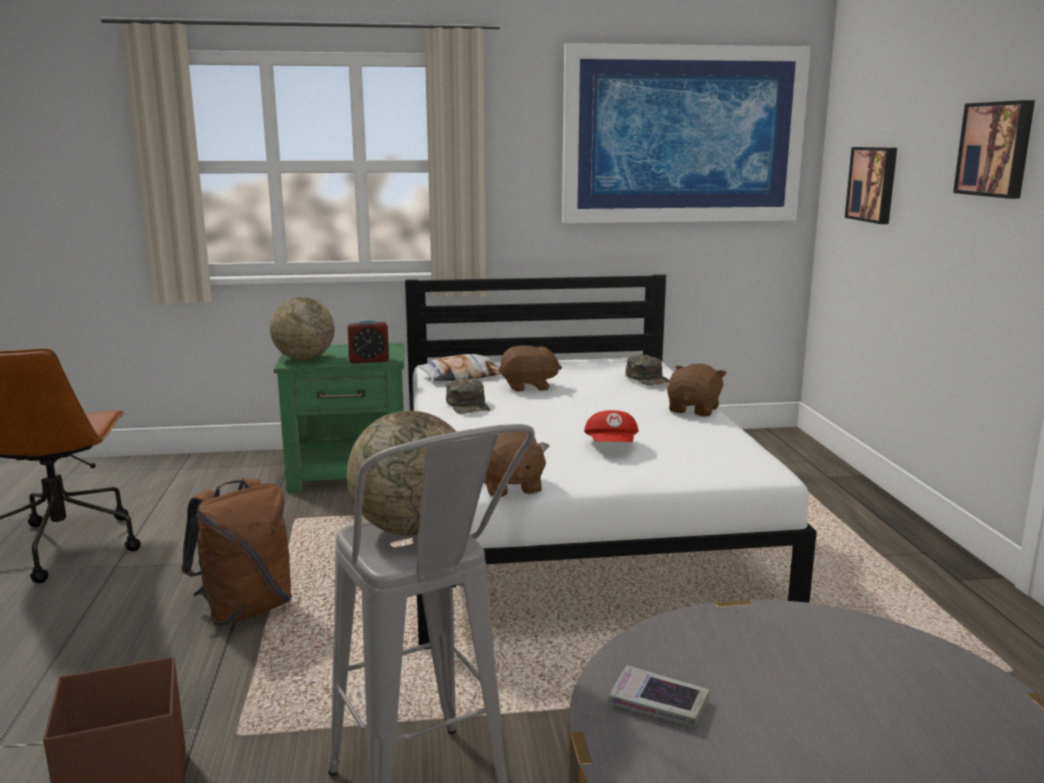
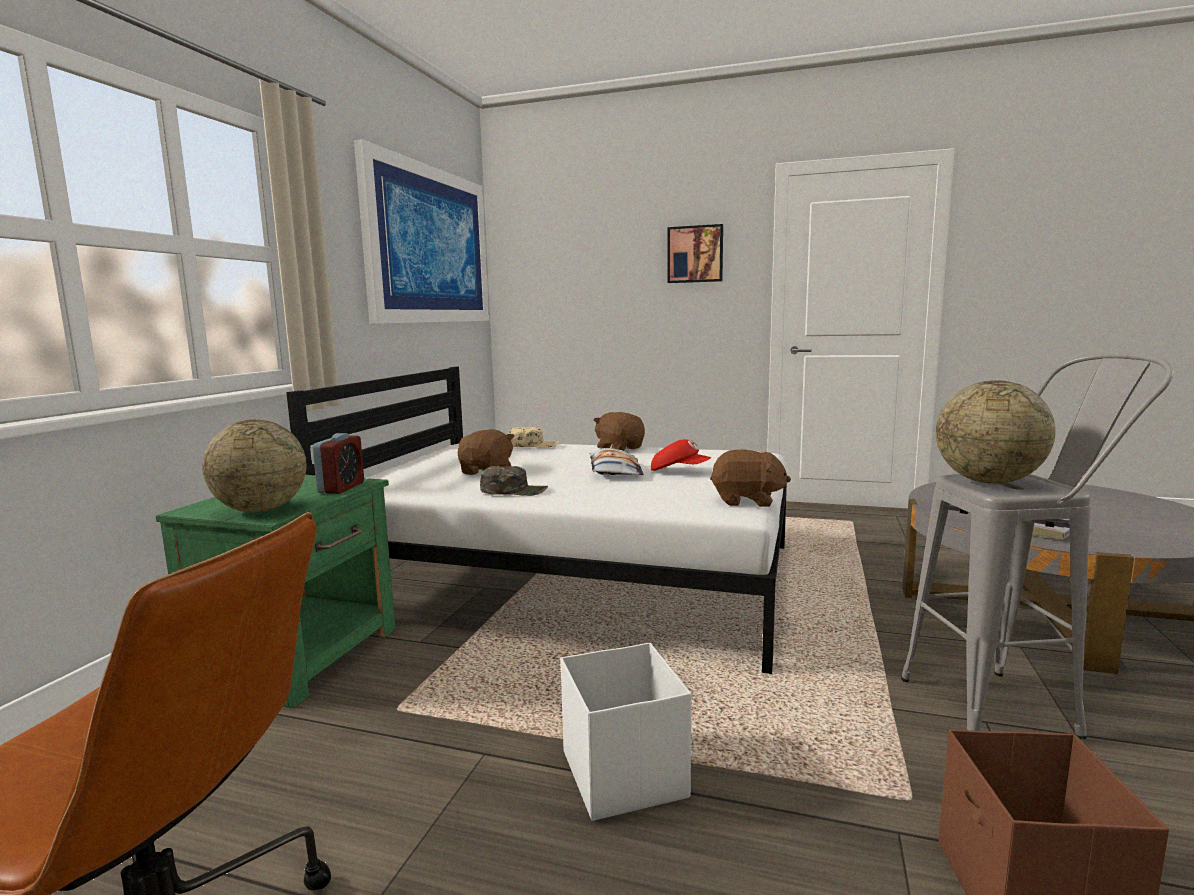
camera: 65 degrees left, 5 degrees down
brown backpack [181,478,292,626] -> white storage box [561,643,691,821]
pillow [416,354,501,382] -> pillow moved to [590,448,644,475]
green cap [626,354,670,386] -> beige cap [508,427,559,448]
picture [845,147,897,224] -> none

